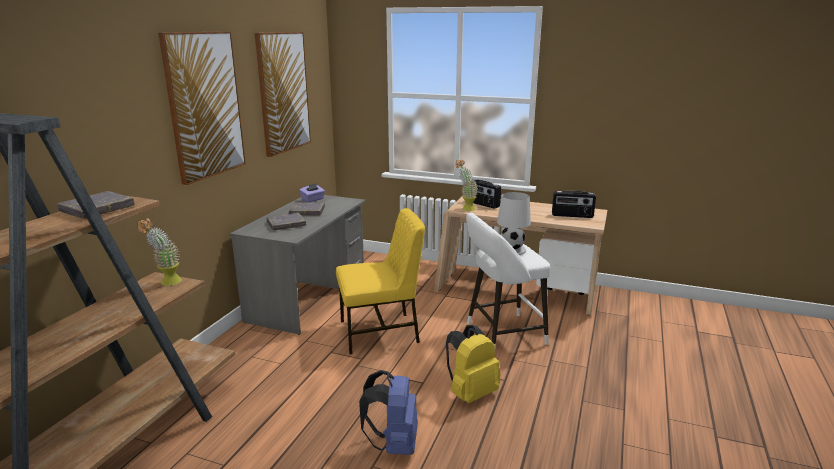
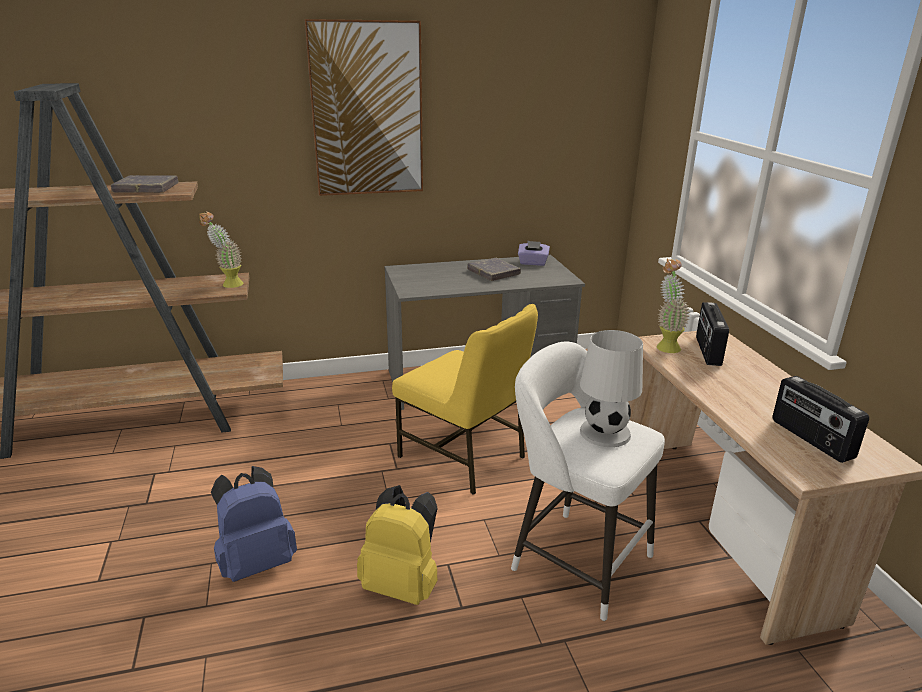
camera: 55 degrees right, 5 degrees up
picture [255,32,311,157] -> none
grey book [267,213,306,230] -> none

